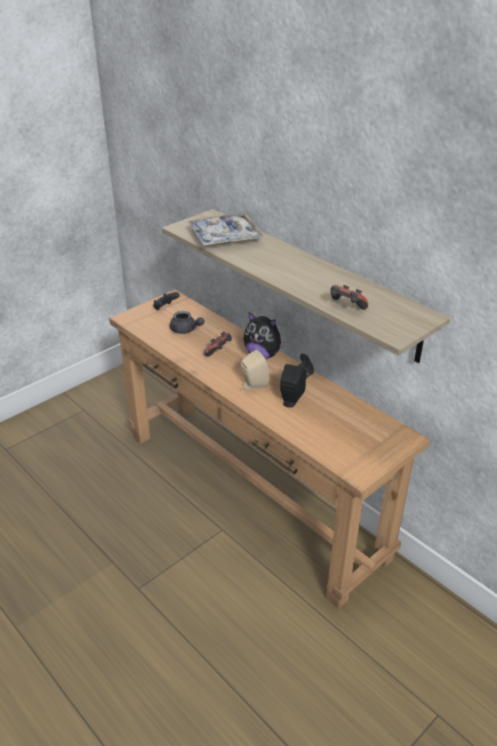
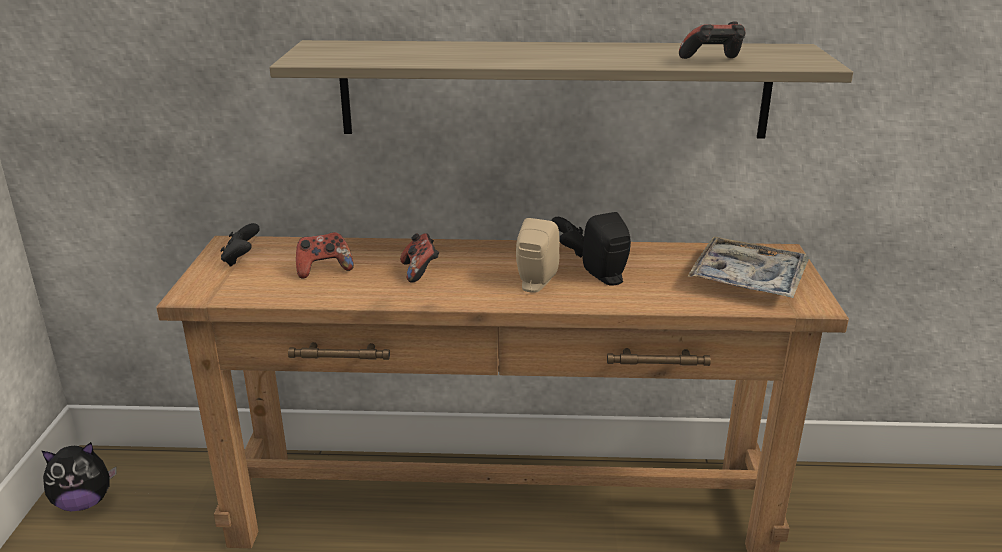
camera: 45 degrees left, 10 degrees down
grey teapot [170,311,205,334] -> game controller [296,232,354,279]
tray [188,213,264,246] -> tray moved to [687,236,809,298]
plush toy [243,312,287,359] -> plush toy moved to [42,442,117,511]

